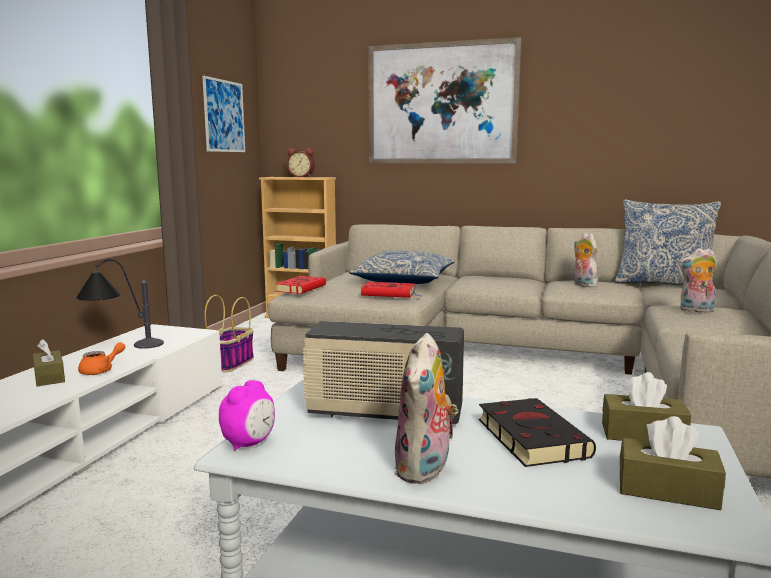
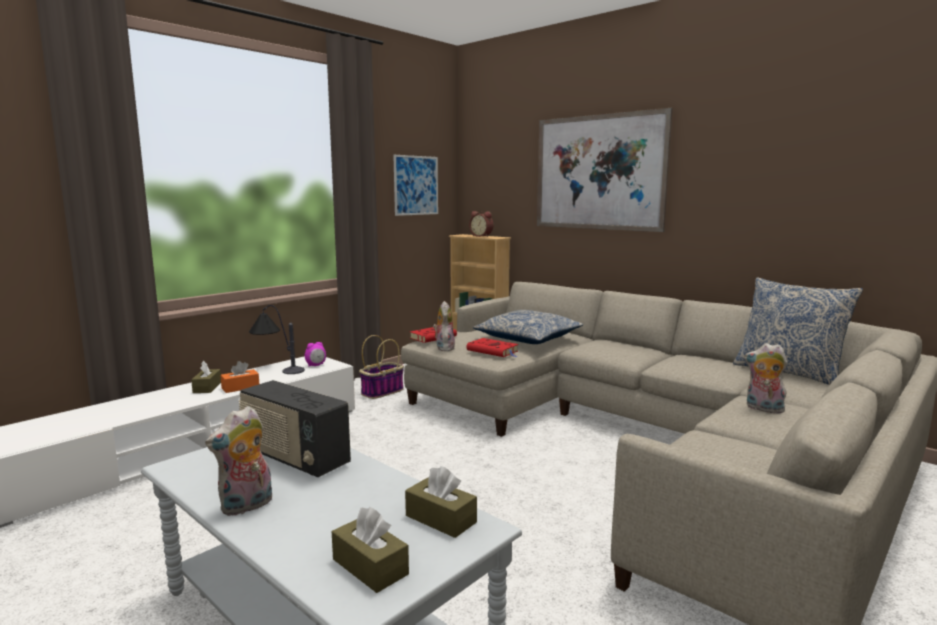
camera: 25 degrees right, 0 degrees up
orange teapot [78,342,125,375] -> orange tissue box [220,361,259,393]
alarm clock [219,380,275,451] -> alarm clock moved to [305,342,326,366]
black book [479,398,596,467] -> none
plush toy [573,233,599,287] -> plush toy moved to [433,301,455,351]

